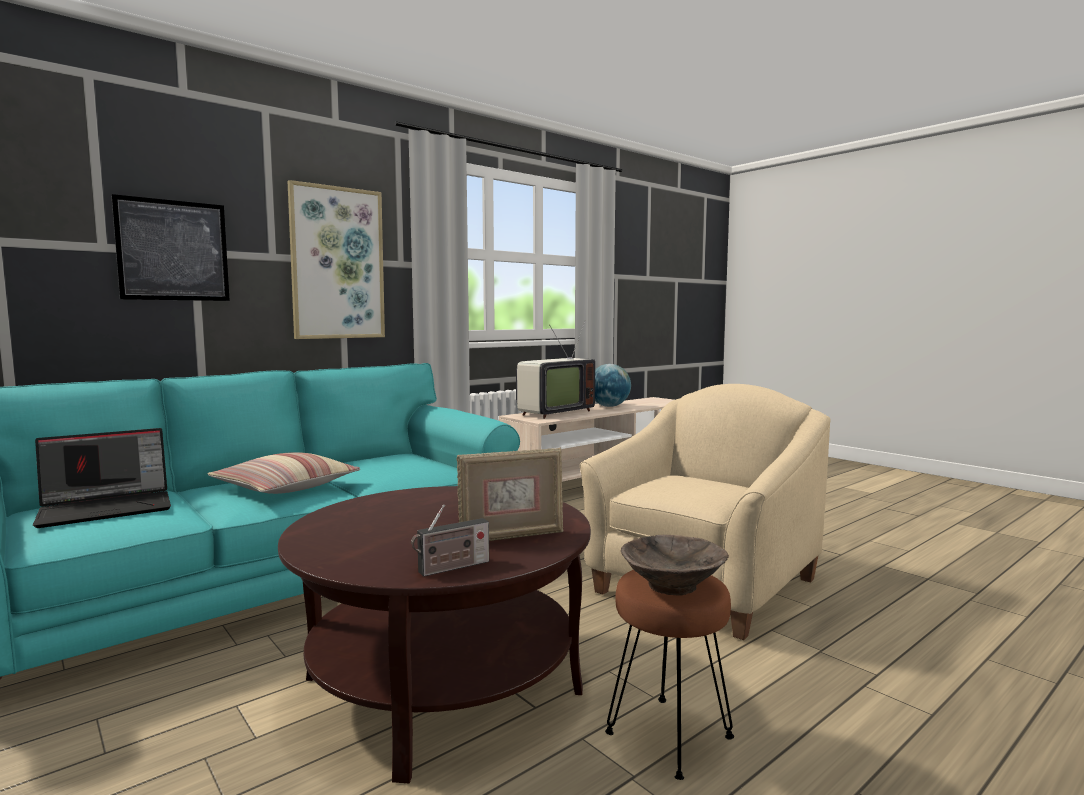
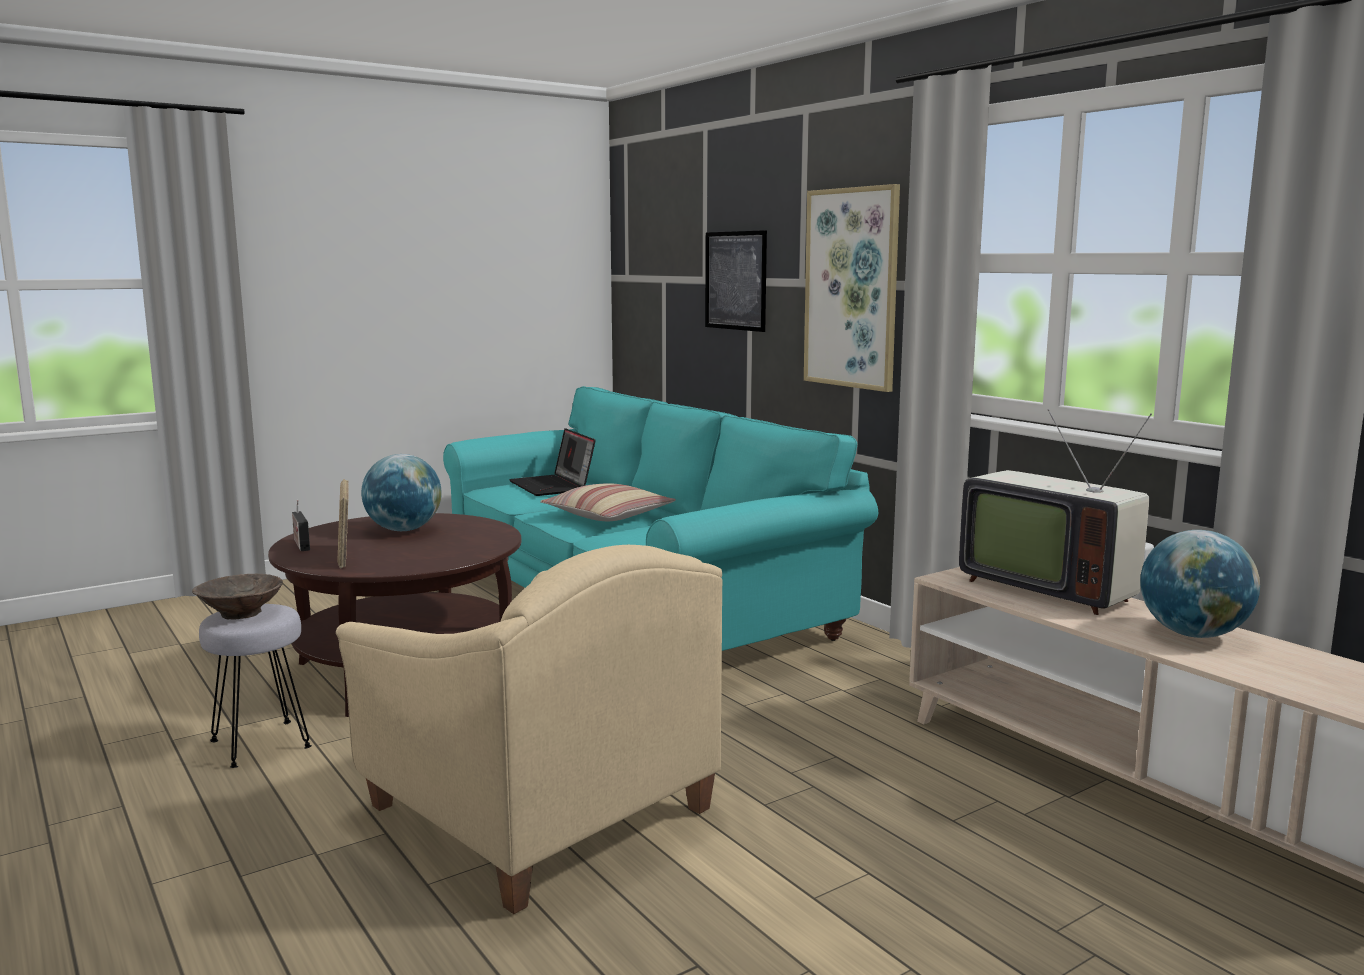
camera: 95 degrees right, 5 degrees up
brown stool [605,570,734,780] -> grey stool [199,604,312,768]
none -> globe [361,454,442,531]

